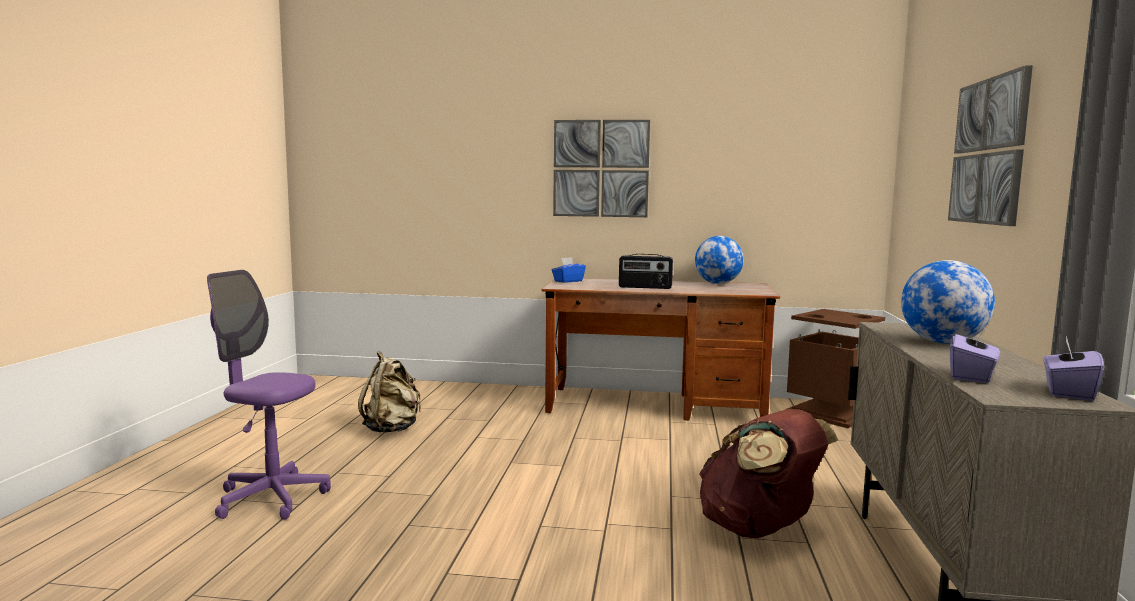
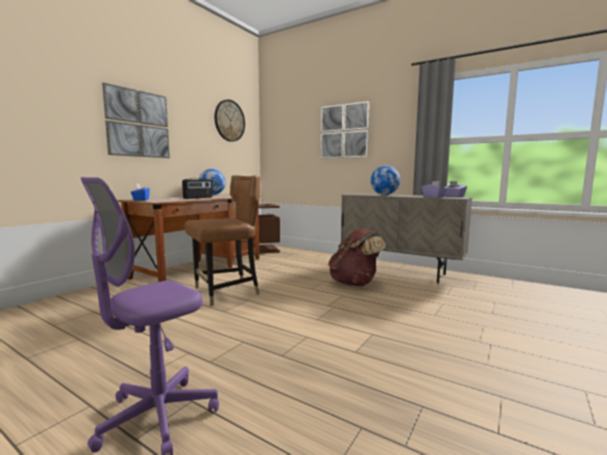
camera: 65 degrees left, 0 degrees up
beige backpack [358,351,421,433] -> none
none -> brown chair [185,175,260,306]
none -> wall clock [214,100,245,142]

